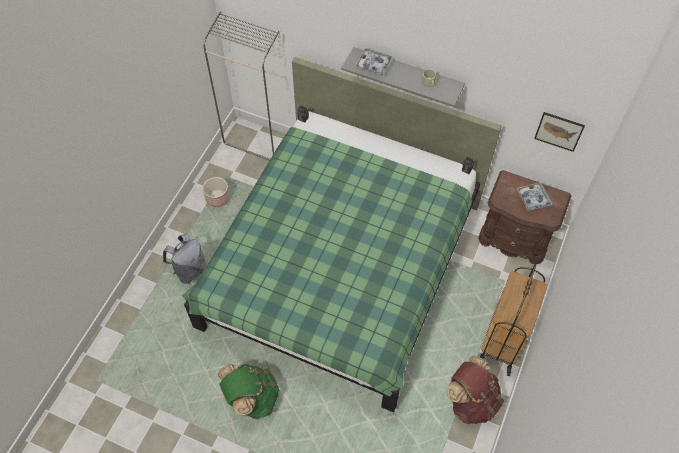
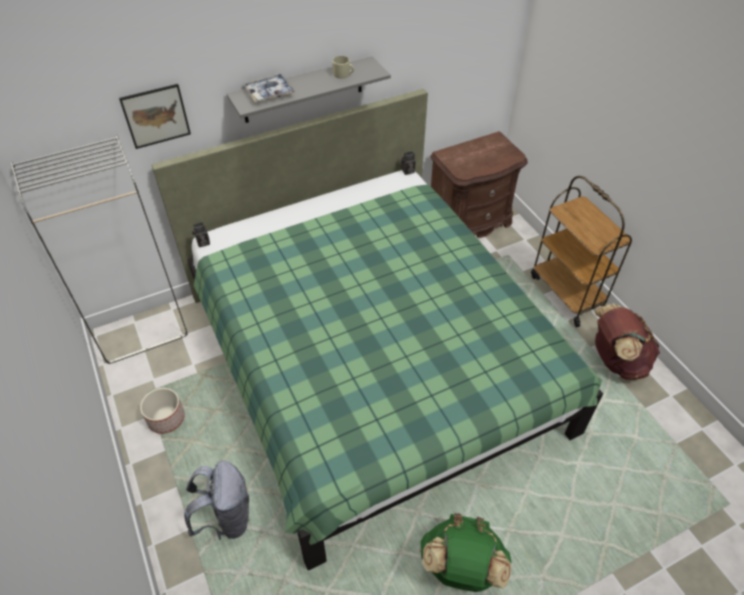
camera: 50 degrees left, 10 degrees down
tray [517,182,553,211] -> none
picture [534,112,585,152] -> picture moved to [119,84,191,149]

